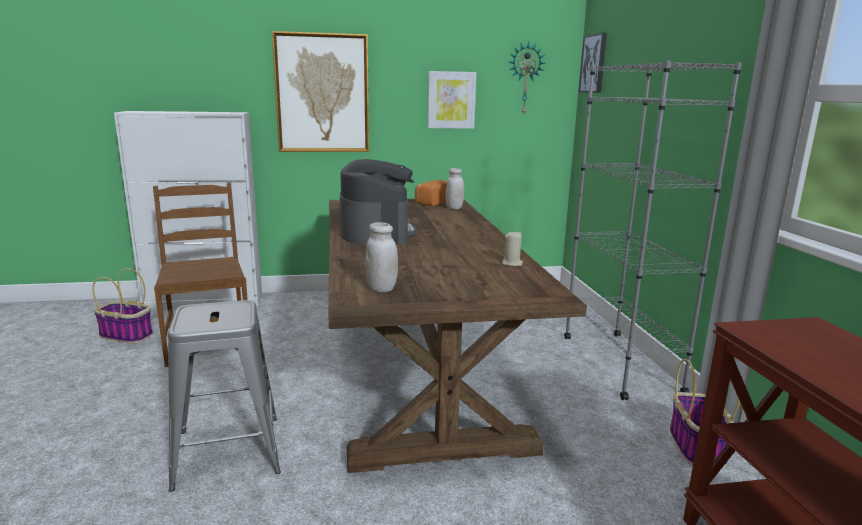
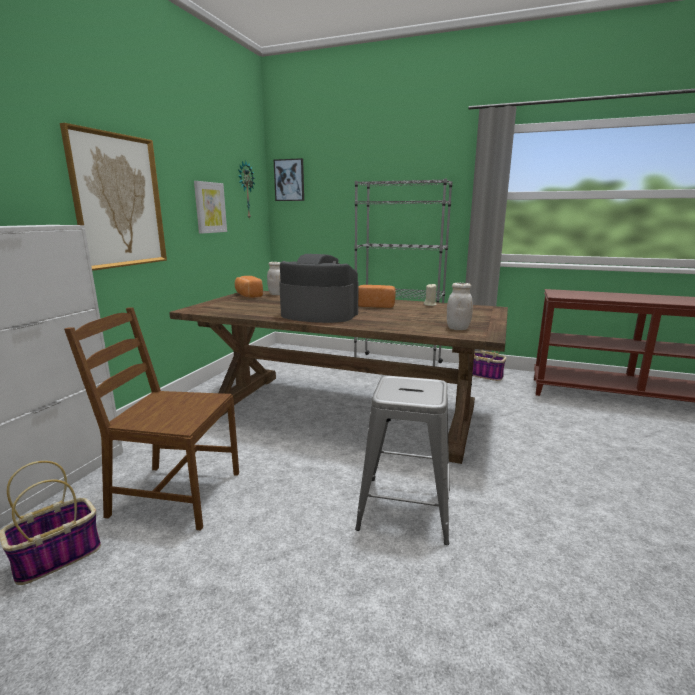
camera: 60 degrees left, 0 degrees up
none -> bread [358,285,396,308]

